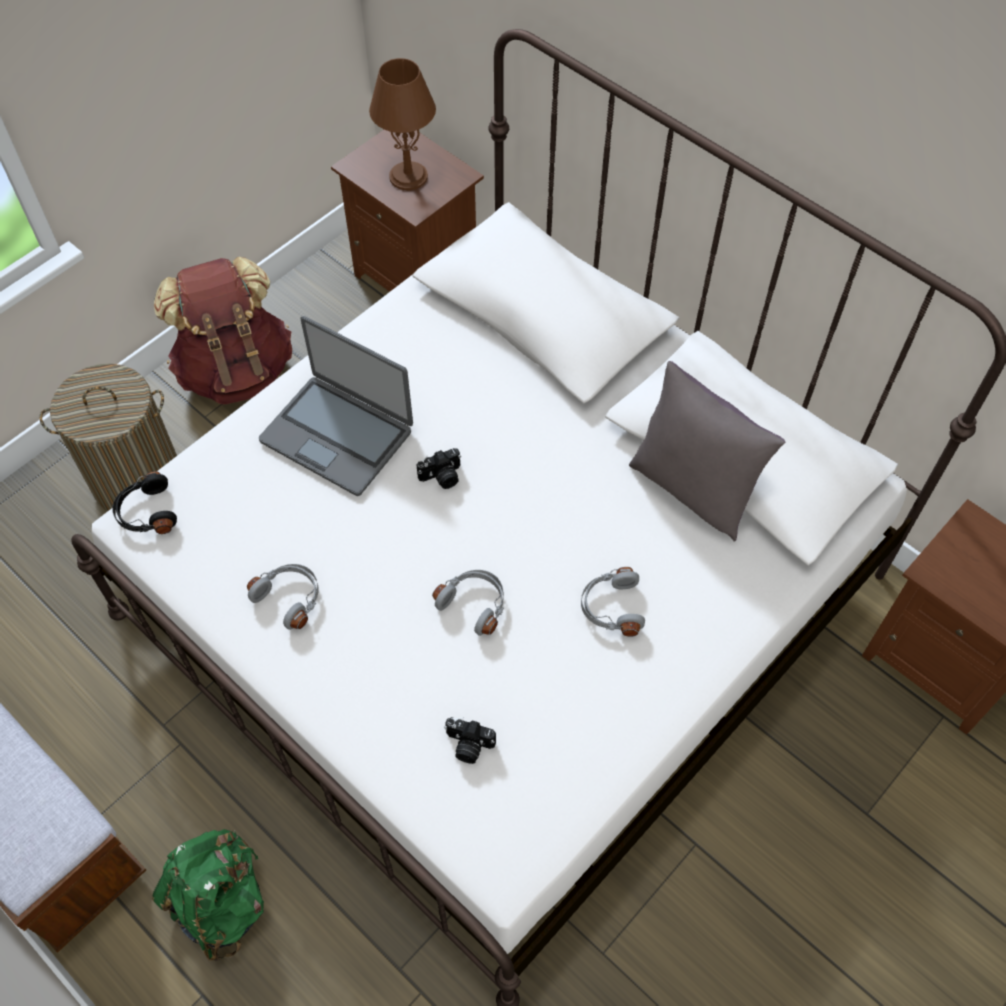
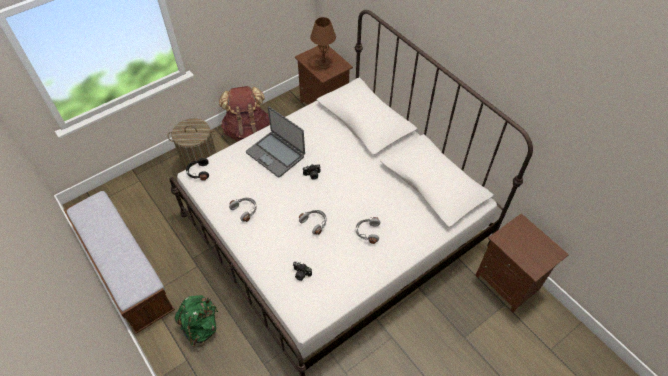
camera: 10 degrees right, 5 degrees down
grey pillow [629,361,785,542] -> none

